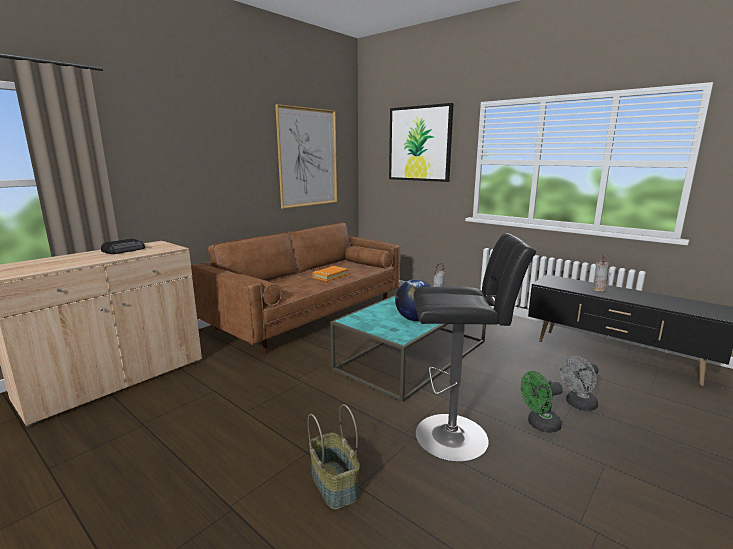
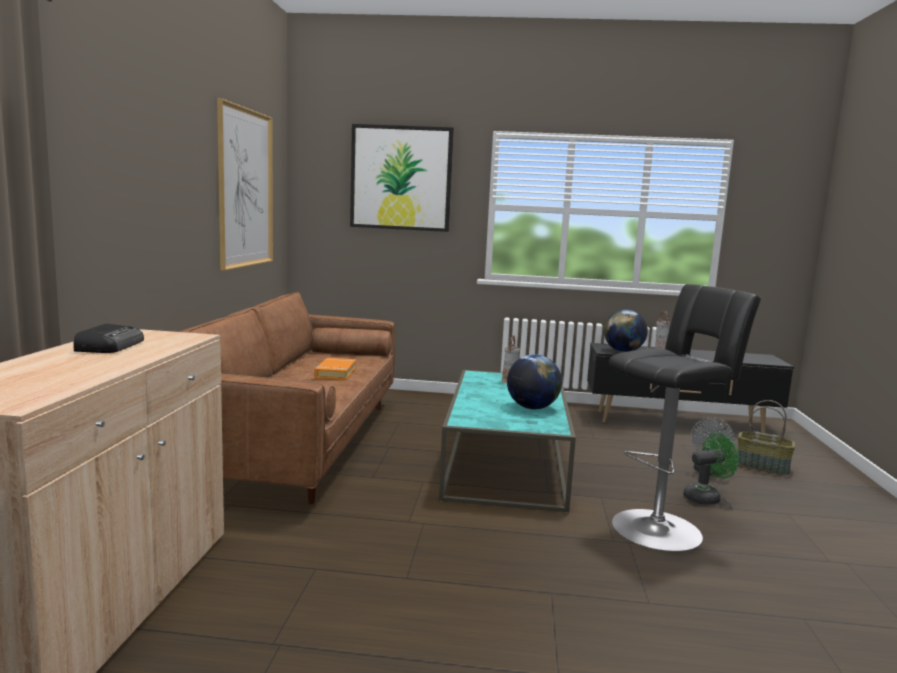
camera: 35 degrees left, 5 degrees down
basket [308,404,360,509] -> basket moved to [737,400,795,475]
green fan [521,371,563,433] -> green fan turned 150 degrees counterclockwise [683,433,739,505]
none -> globe [604,310,648,352]

